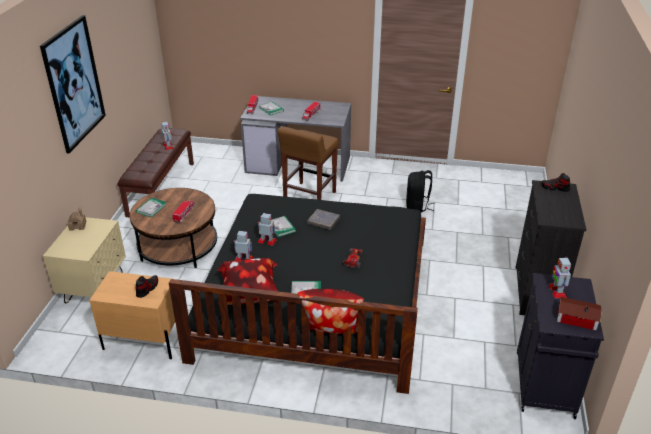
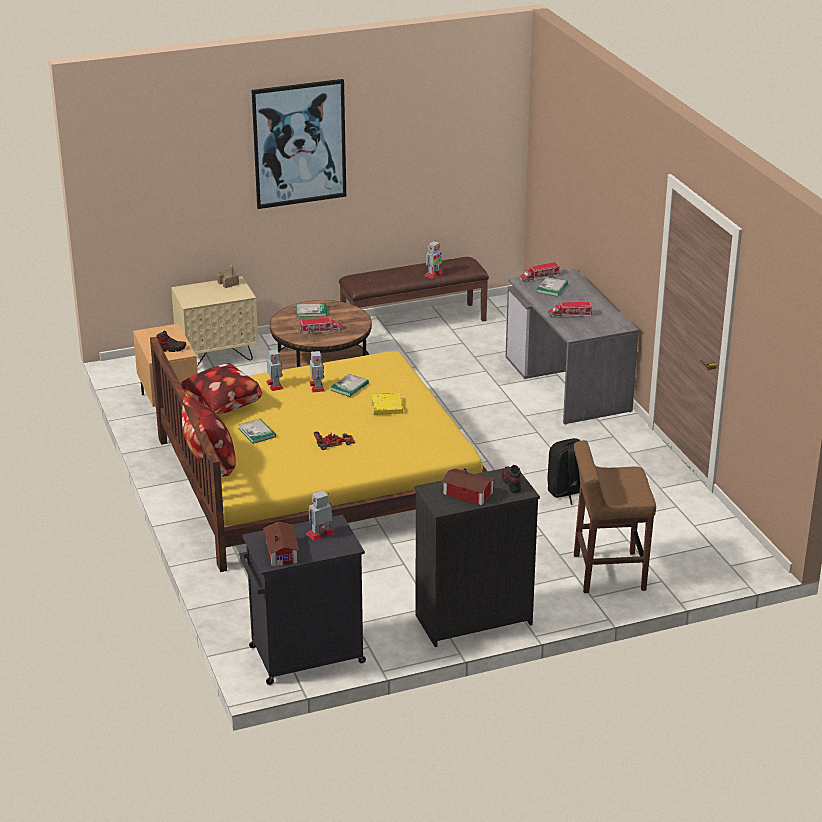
camera: 60 degrees right, 5 degrees down
black bed [169,194,426,394] -> yellow bed [150,337,487,572]
brown stool [277,126,338,200] -> brown stool moved to [574,440,656,593]
grey book [307,209,340,230] -> yellow book [372,393,403,415]
none -> toy house [442,468,495,505]

